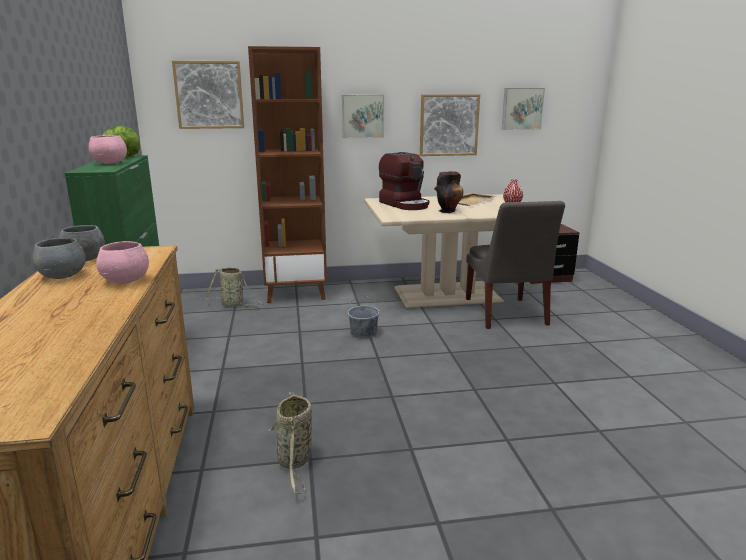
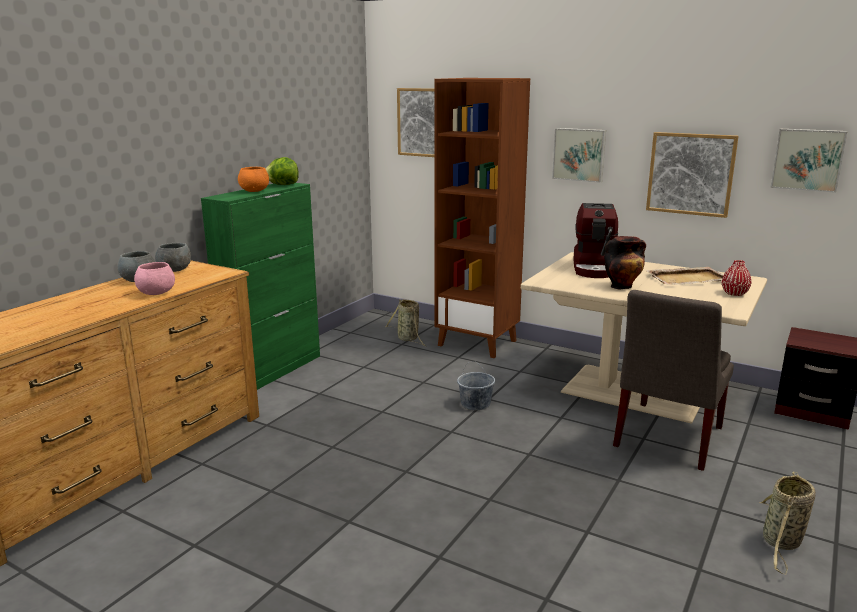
camera: 40 degrees right, 0 degrees up
pink bowl [89,135,127,164] -> orange bowl [238,167,269,192]
basket [269,392,312,494] -> basket moved to [759,471,816,574]

